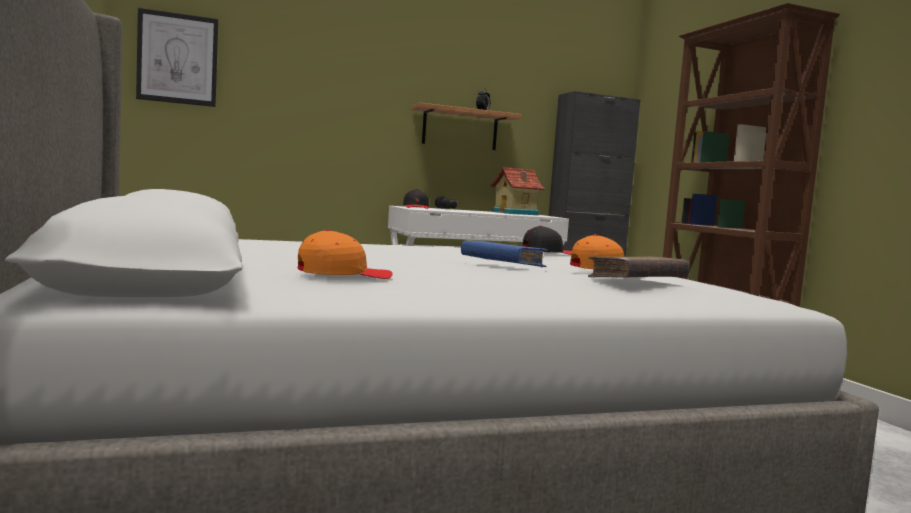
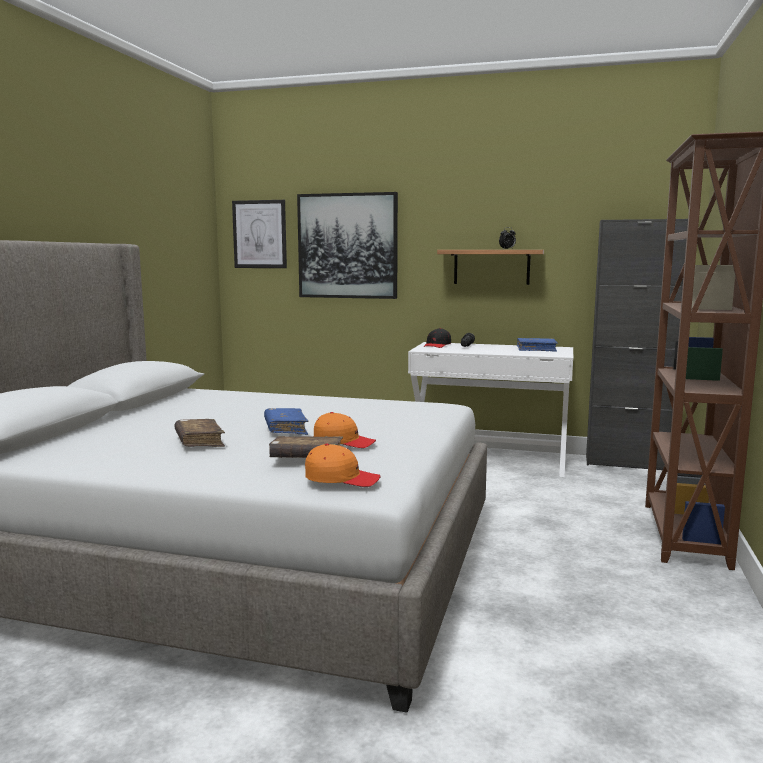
camera: 35 degrees right, 5 degrees up
orange cap [298,229,393,279] -> orange cap moved to [305,444,381,487]
toy house [490,167,545,215] -> blue book [517,338,558,352]
black cap [522,226,572,255] -> none
none -> brown book [175,419,225,447]
none -> picture [297,192,398,299]

